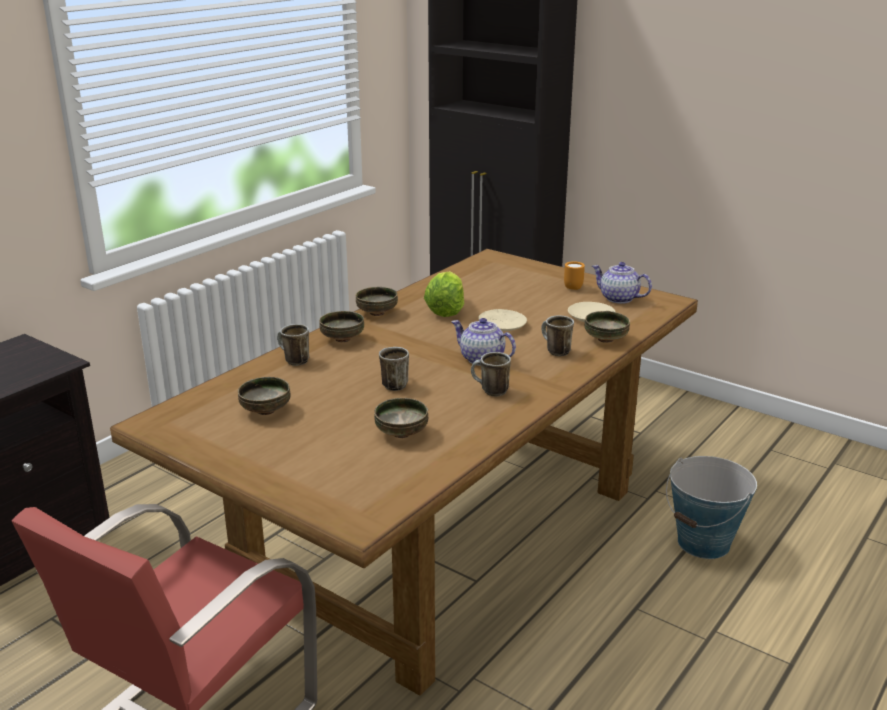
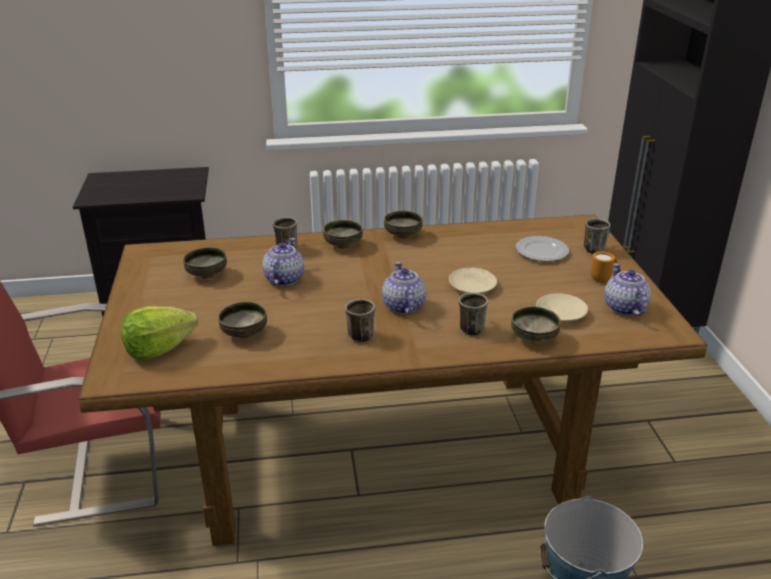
camera: 45 degrees right, 5 degrees up
mug [379,347,409,391] -> mug moved to [584,218,610,254]
lettuce [424,271,464,317] -> lettuce moved to [121,306,198,360]
none -> teapot [262,238,304,286]
none -> plate [516,236,569,262]

